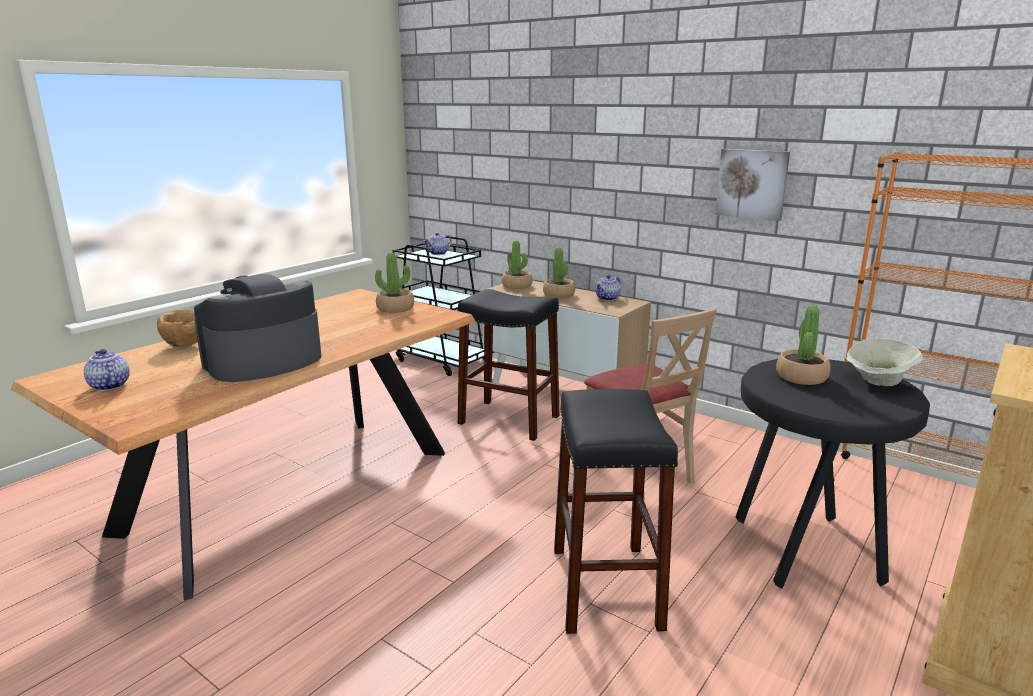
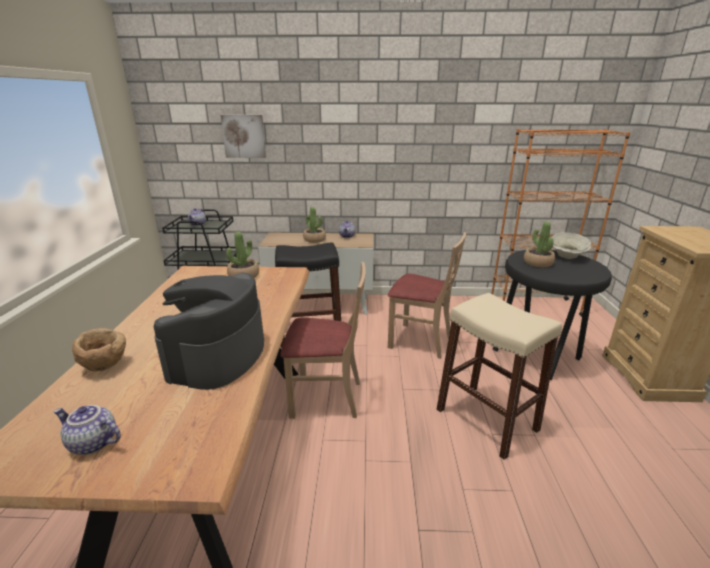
camera: 35 degrees left, 5 degrees up
potted plant [502,240,532,289] -> none
black stool [554,389,678,634] -> beige stool [437,293,562,460]
picture [715,149,790,221] -> picture moved to [220,115,266,158]
none -> beige chair [280,262,366,419]

